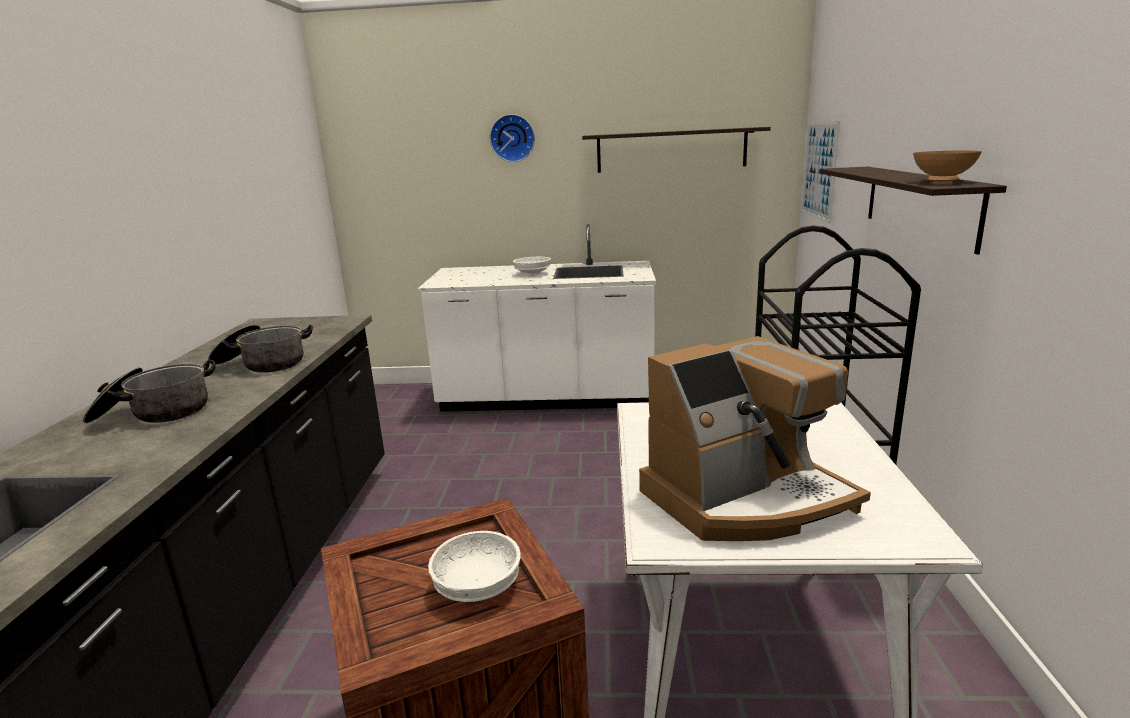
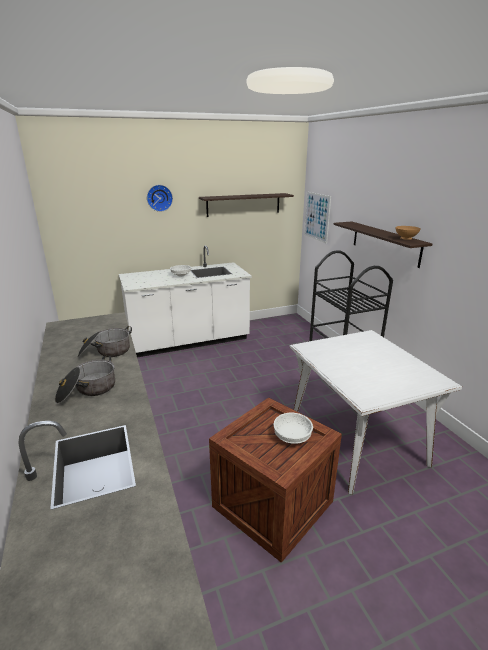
camera: 25 degrees left, 5 degrees up
coffee machine [639,336,871,541] -> none

